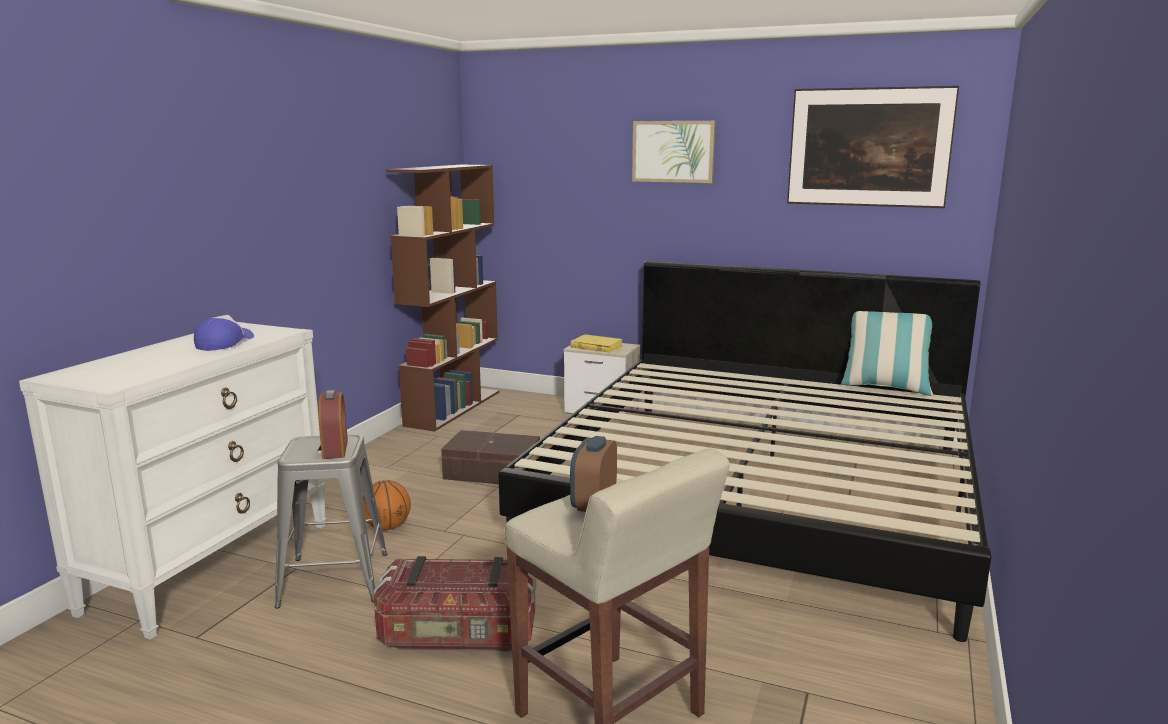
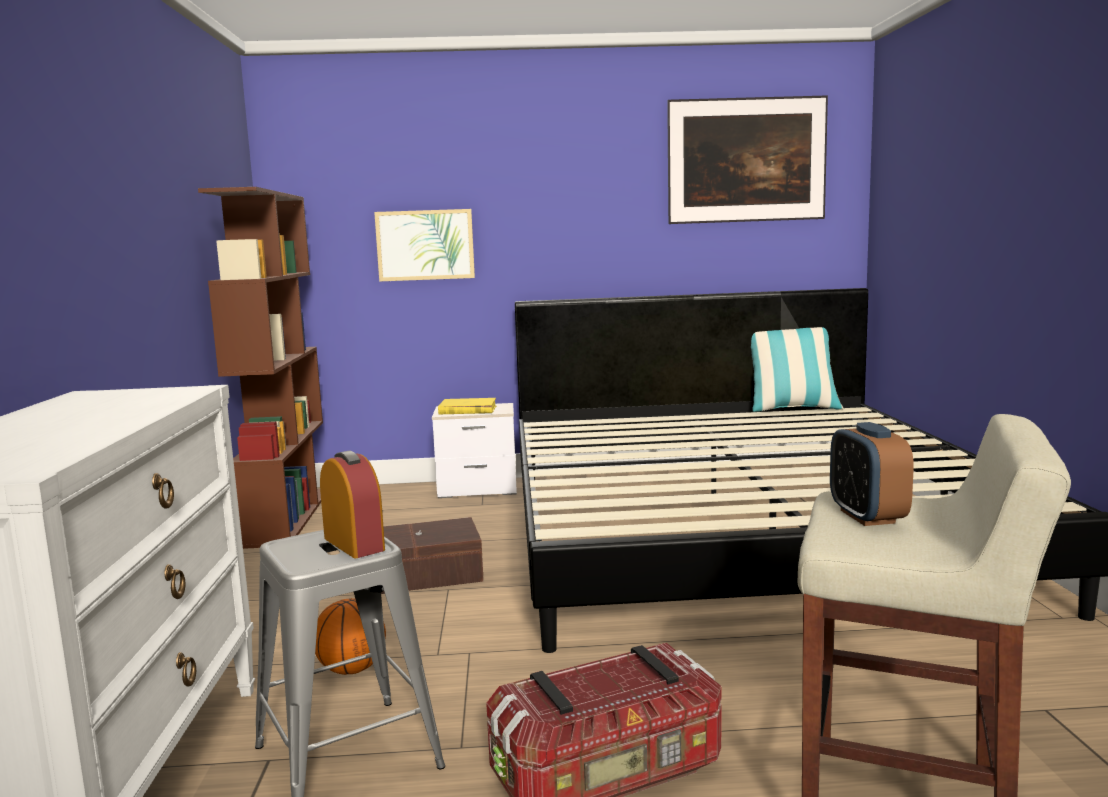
camera: 25 degrees left, 5 degrees down
cap [194,315,254,351] -> none
picture [632,121,716,183] -> picture moved to [374,209,475,282]

